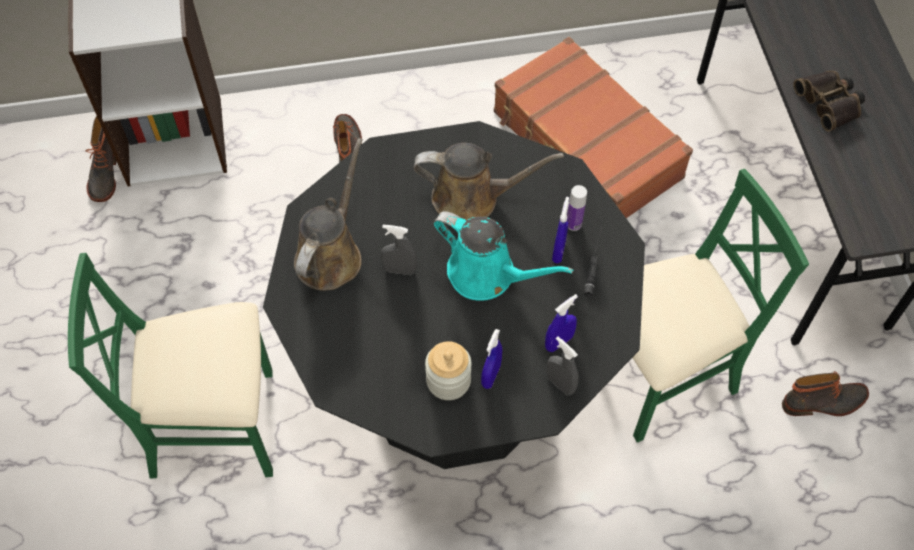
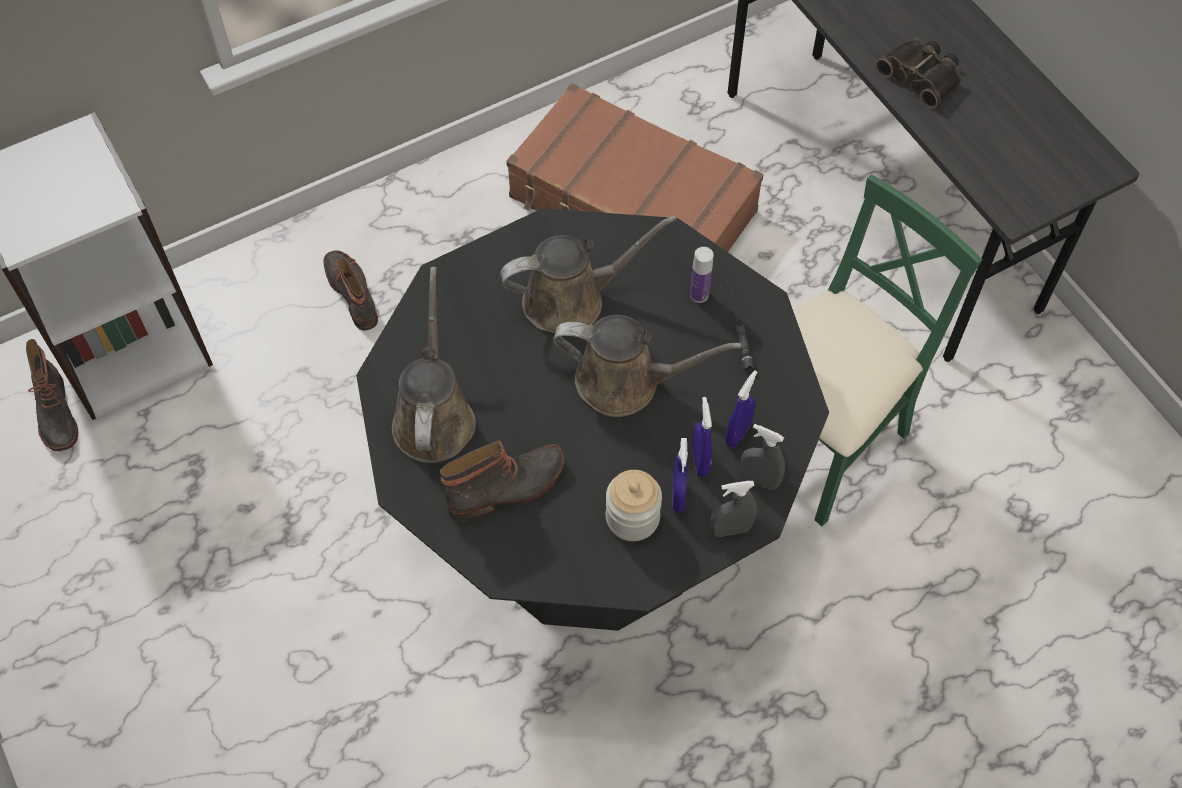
camera: 20 degrees left, 0 degrees up
green chair [68,253,273,479] -> none
grey spray bottle [381,225,417,275] -> grey spray bottle moved to [710,481,757,537]
turquoise watering can [433,211,574,301] -> brown watering can [553,315,742,417]
blue spray bottle [552,197,569,264] -> blue spray bottle moved to [692,397,712,477]
boot [782,371,869,416] -> boot moved to [440,440,564,522]

